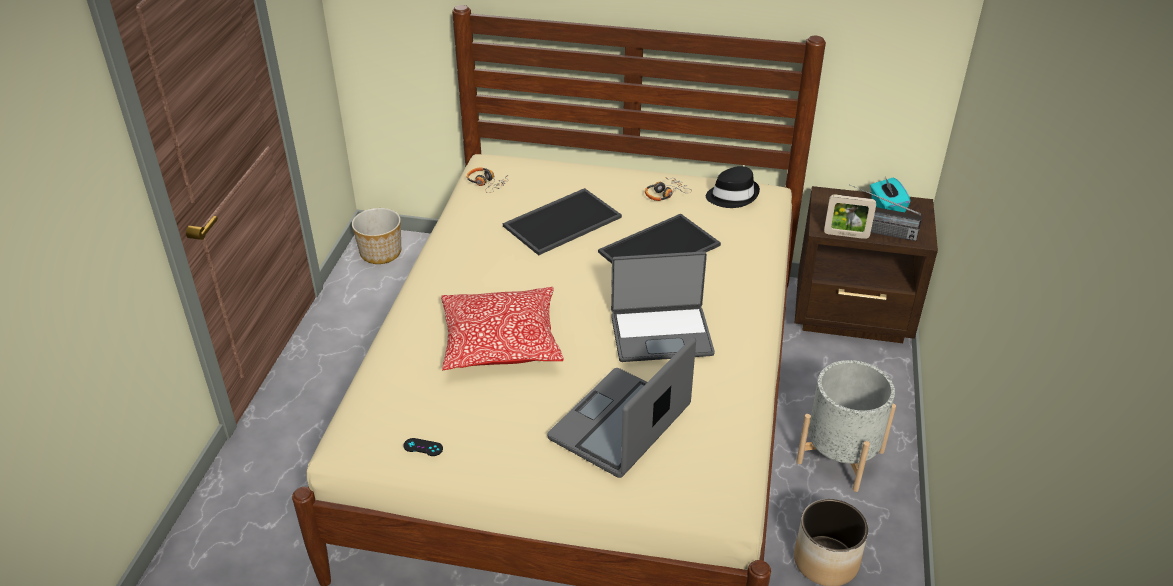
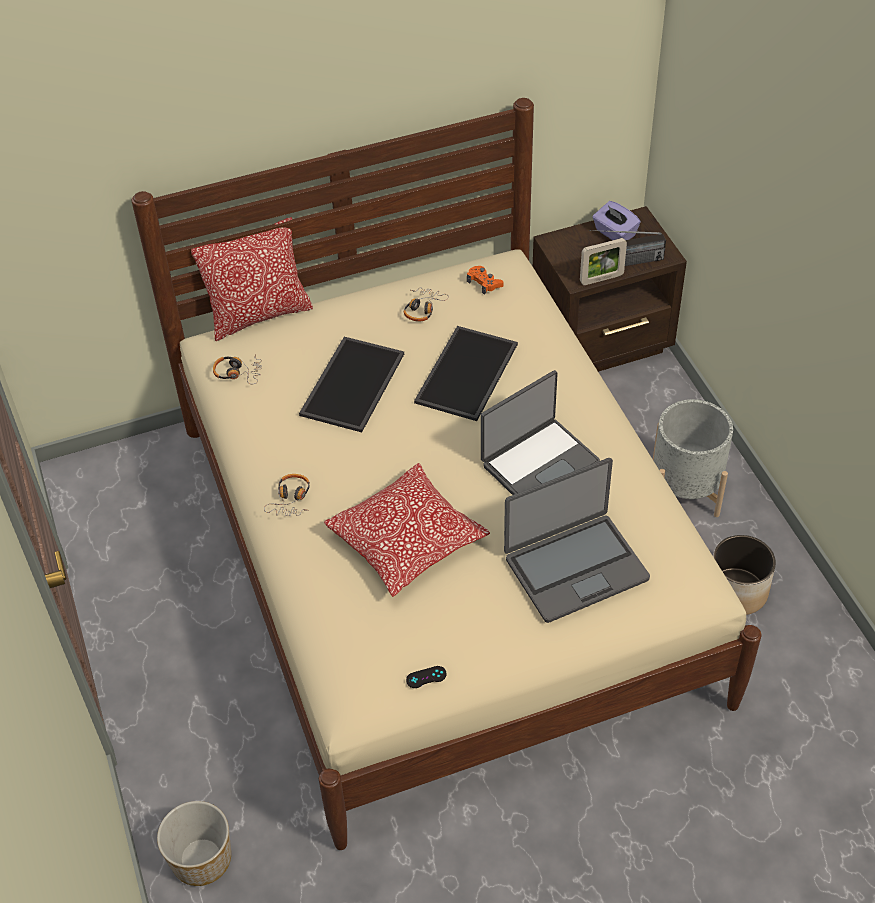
camera: 30 degrees left, 10 degrees up
planter [352,208,401,264] -> planter moved to [157,801,231,886]
laptop [547,337,696,478] -> laptop turned 120 degrees counterclockwise [504,458,650,623]
black hat [706,166,760,208] -> orange game controller [467,266,503,295]
turquoise tissue box [870,176,911,212] -> purple tissue box [592,201,641,240]
none -> pillow [191,217,313,341]
none -> headphones [264,474,310,516]

